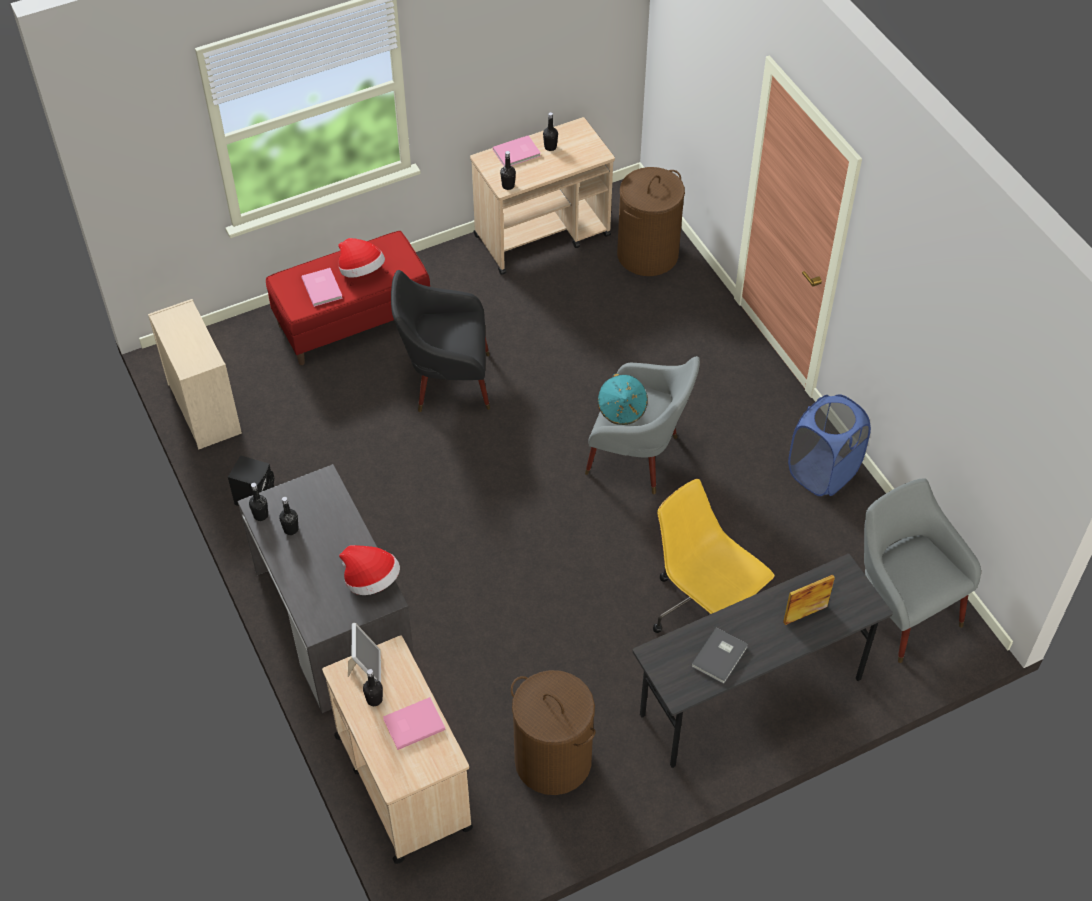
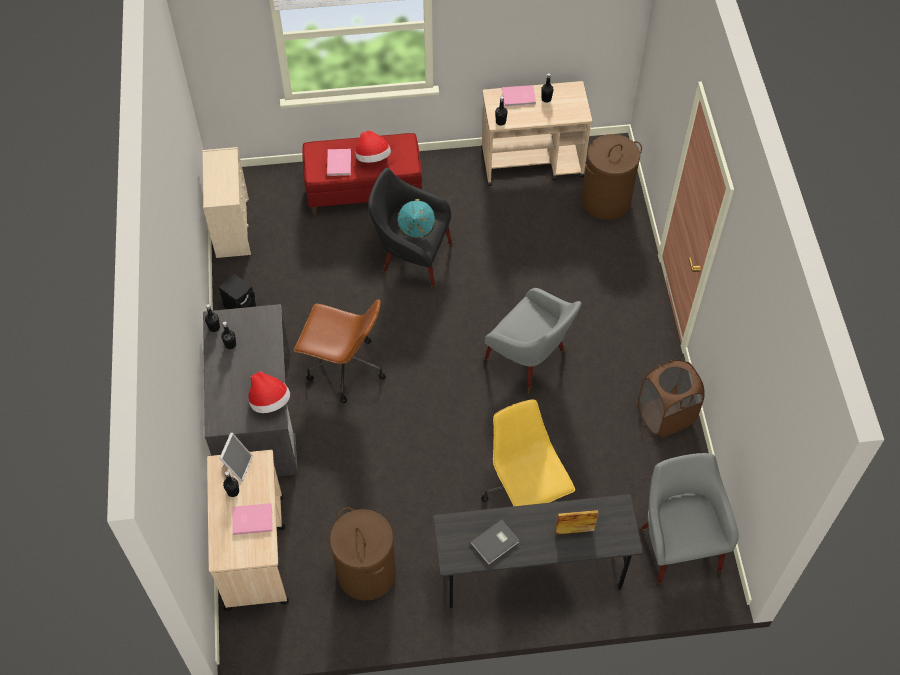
camera: 20 degrees right, 5 degrees up
turquoise hat [598,373,648,425] -> turquoise hat moved to [397,199,435,238]
blue laundry basket [788,394,871,496] -> brown laundry basket [638,359,705,437]
none -> brown office chair [294,299,386,403]

